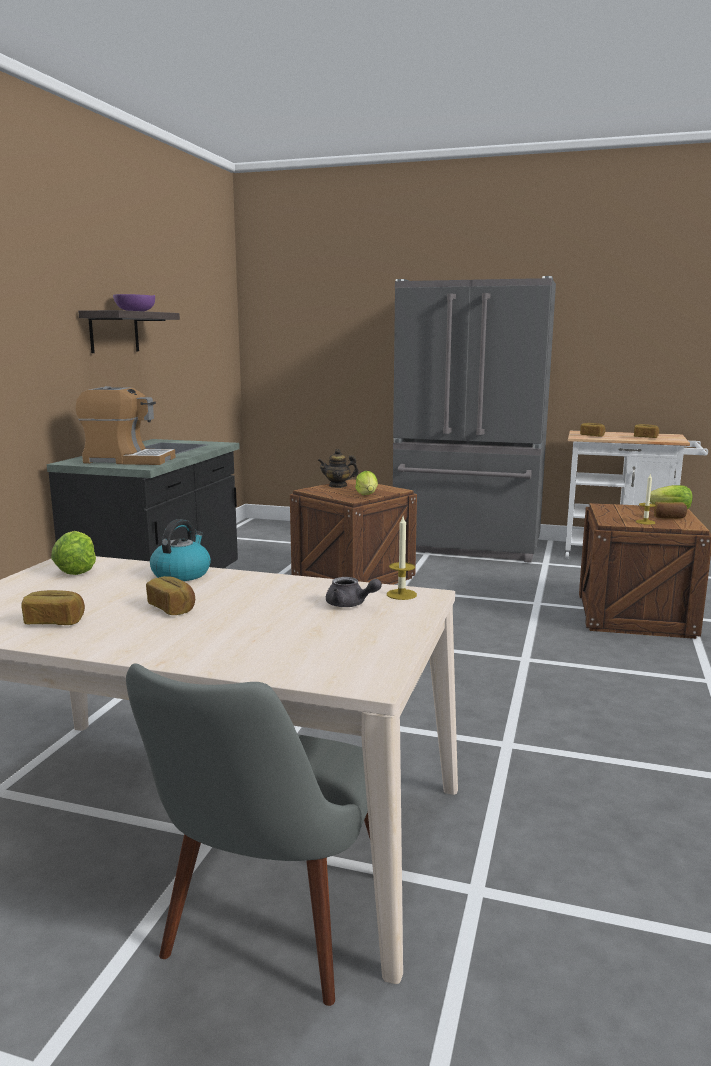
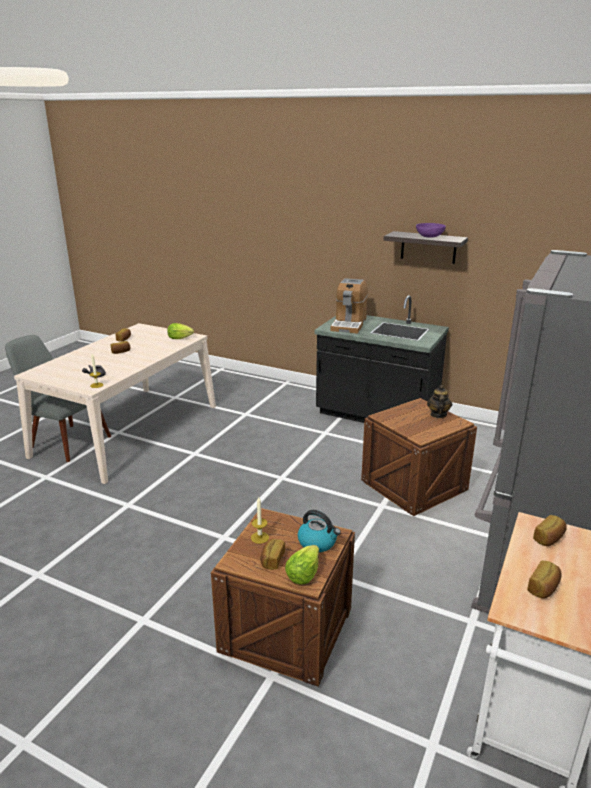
camera: 100 degrees right, 10 degrees up
kettle [150,519,211,581] -> kettle moved to [298,510,341,552]
lettuce [355,471,378,495] -> none

